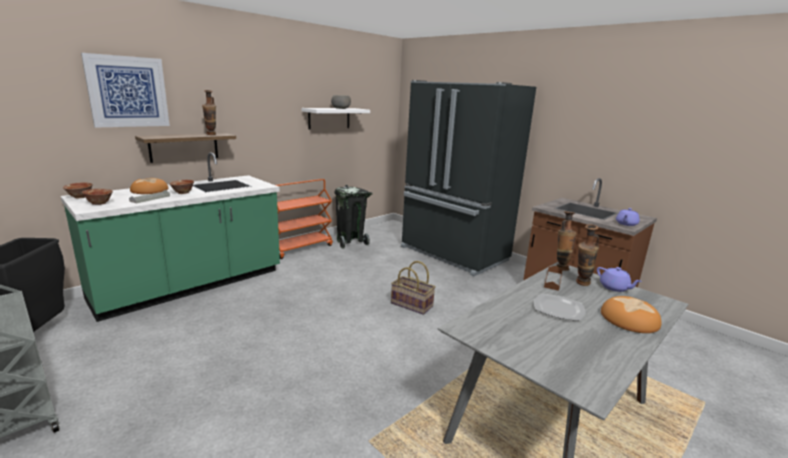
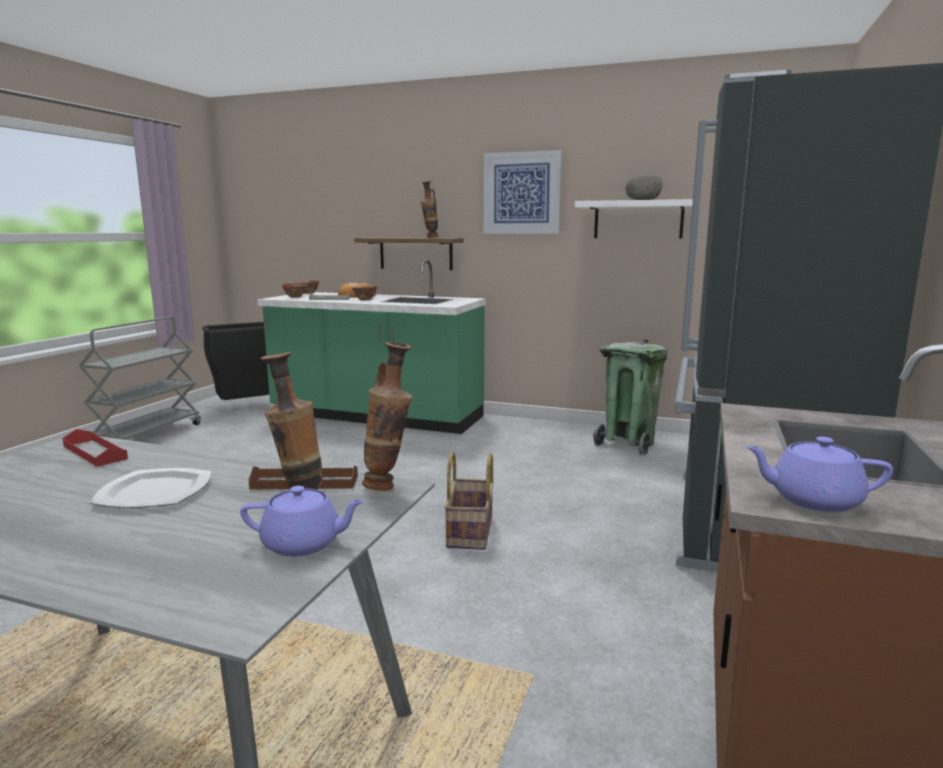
camera: 65 degrees right, 5 degrees down
picture [81,53,170,127] -> picture moved to [484,150,562,234]
orange cart [276,179,333,259] -> none
black trash can [334,185,373,249] -> green trash can [593,339,667,456]
purple teapot [597,267,642,292] -> purple teapot turned 120 degrees counterclockwise [240,486,365,557]
bread [601,296,662,333] -> none
none -> red tray [63,429,128,467]

